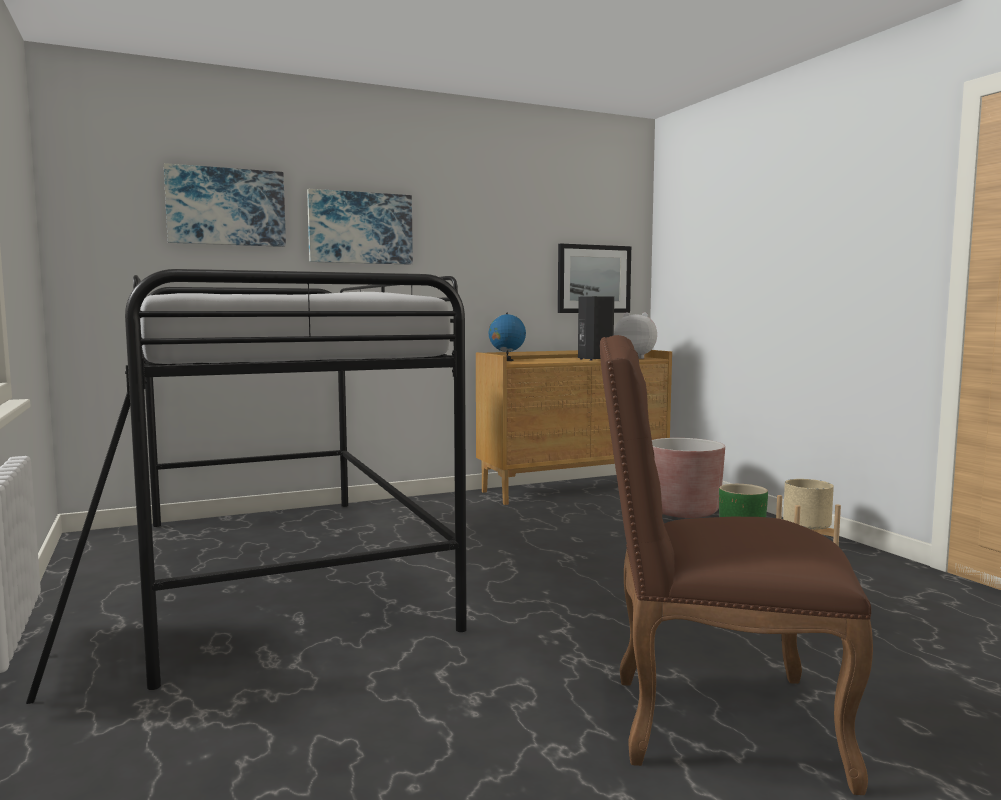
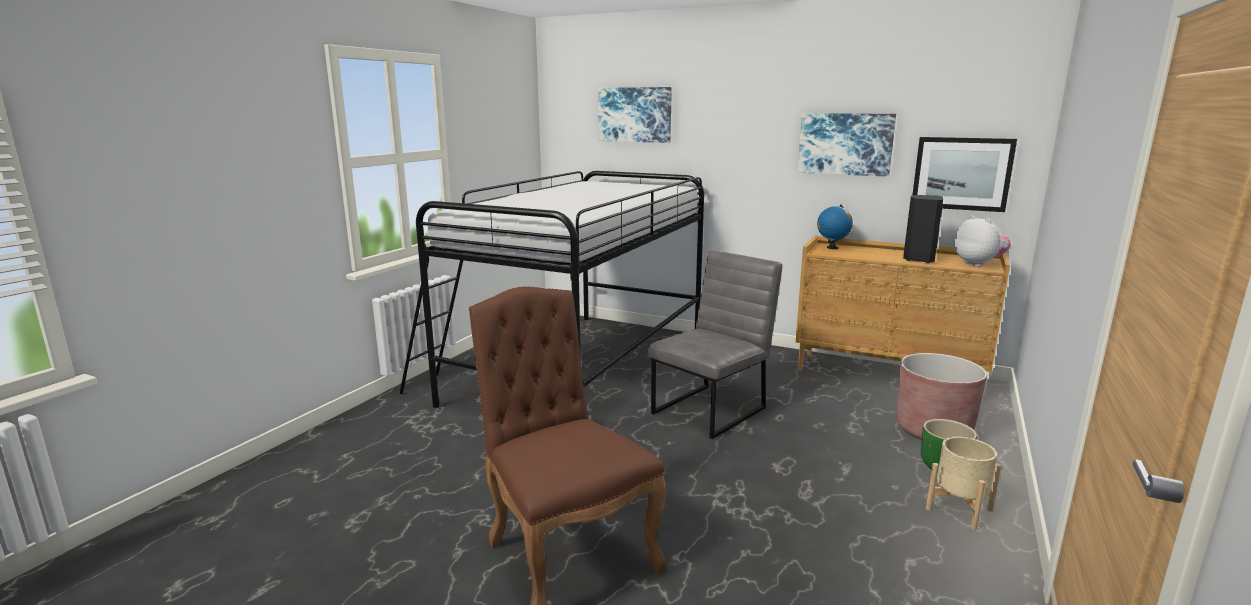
camera: 50 degrees right, 10 degrees up
picture [307,189,413,265] -> picture moved to [798,113,896,177]
none -> grey chair [648,251,782,439]

